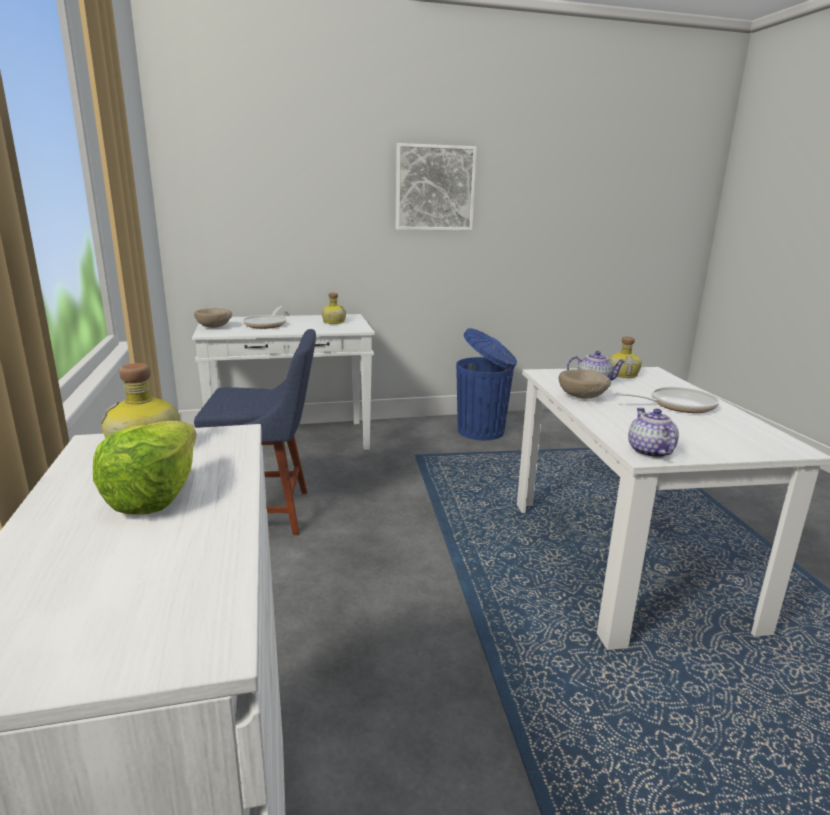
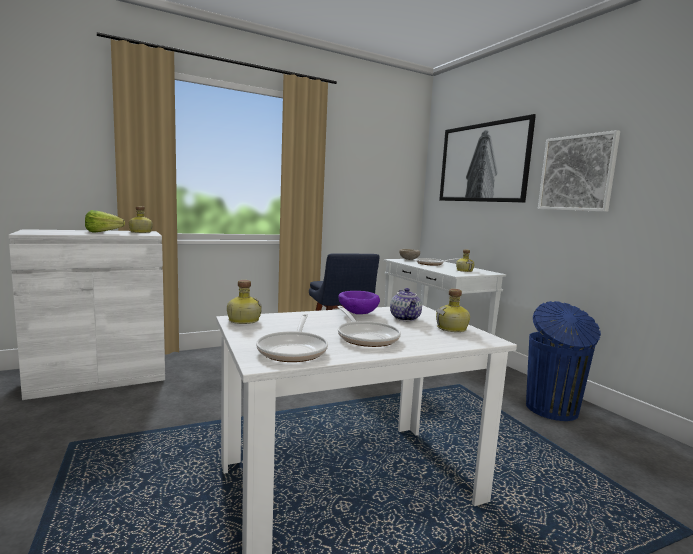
camera: 75 degrees right, 10 degrees down
beige bowl [559,369,611,399] -> purple bowl [339,291,380,314]
teapot [628,408,679,458] -> bottle [227,280,262,324]
none -> frying pan [256,313,328,362]
none -> picture [439,114,536,203]

